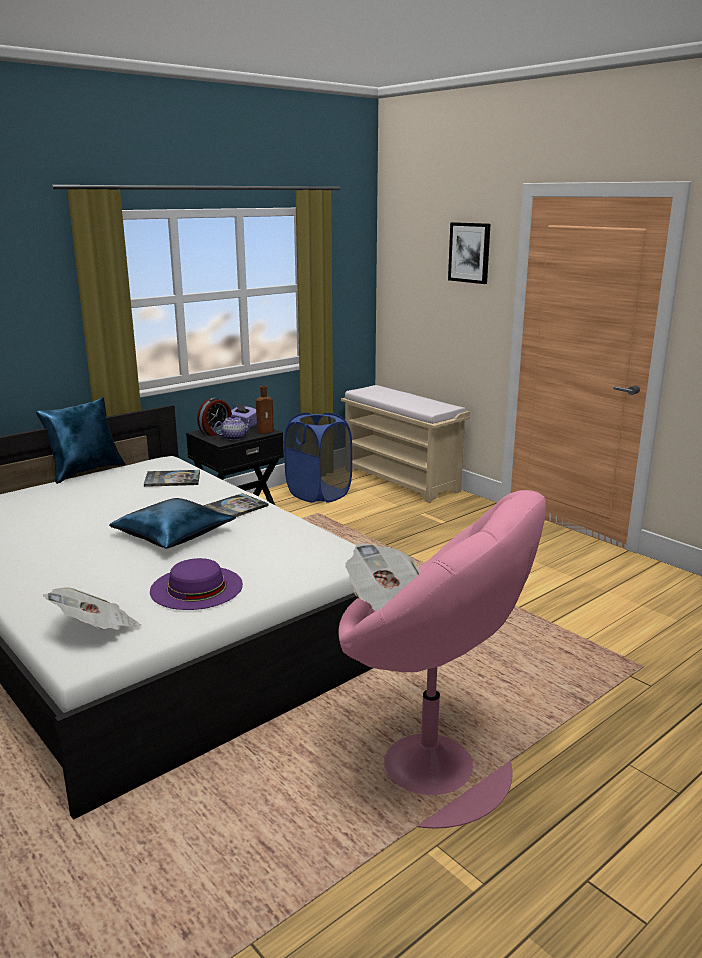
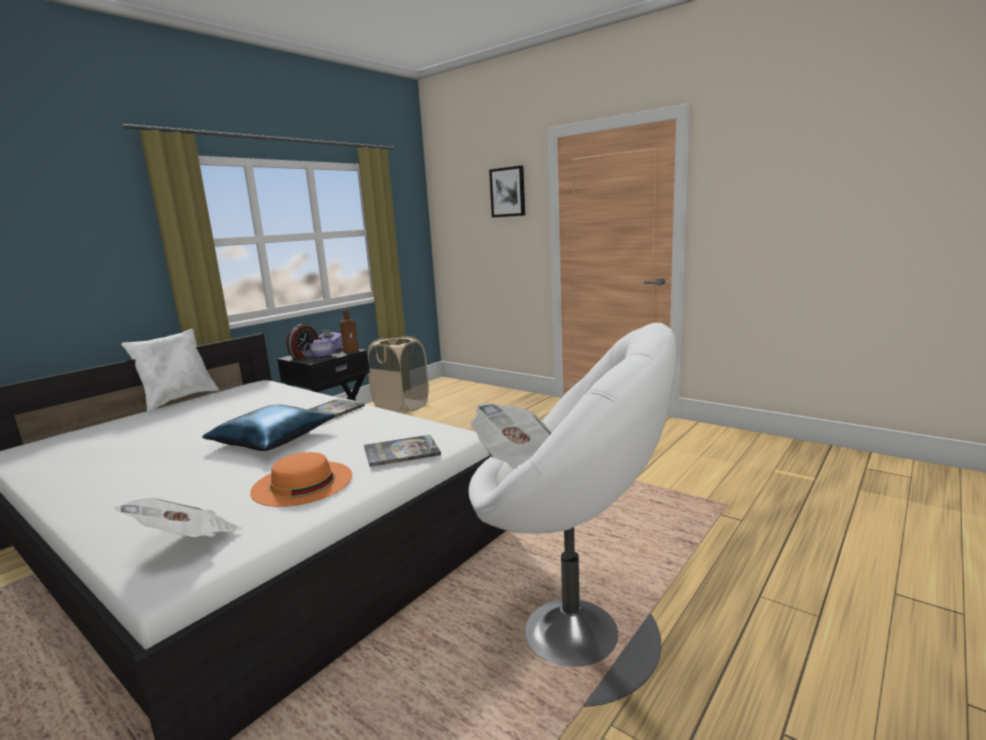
camera: 10 degrees left, 5 degrees down
blue pillow [36,397,125,484] -> white pillow [121,329,220,412]
book [144,470,200,487] -> book moved to [364,435,441,467]
purple hat [150,558,243,610] -> orange hat [250,452,352,507]
blue laundry basket [284,413,352,503] -> beige laundry basket [367,336,429,413]
pink armchair [338,490,546,829] -> white armchair [469,323,676,707]
beige bench [341,385,470,503] -> none

